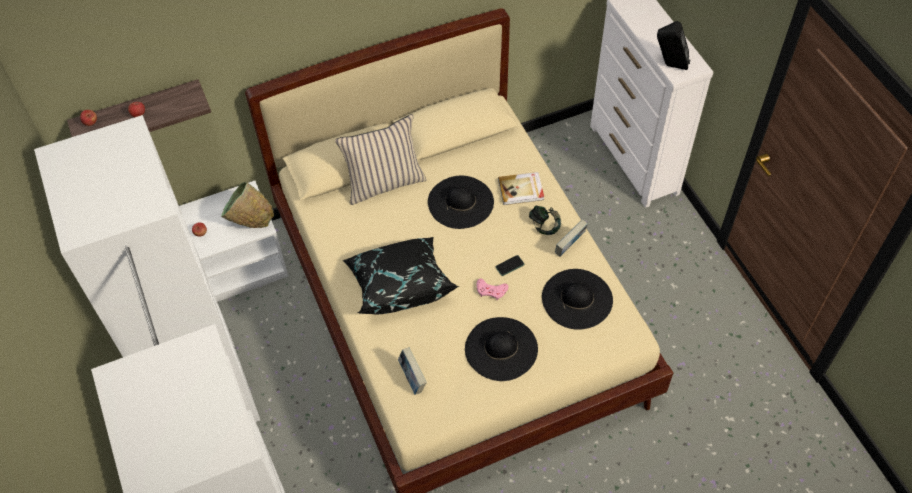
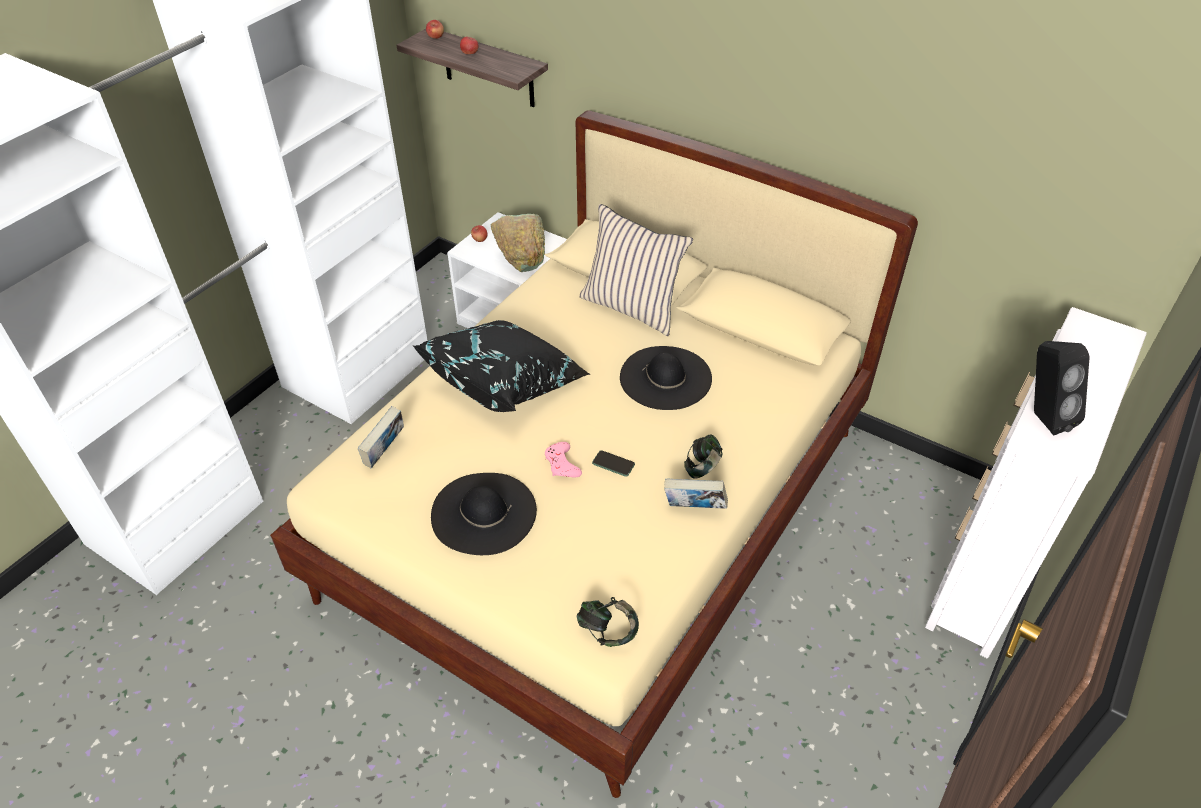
camera: 55 degrees right, 10 degrees down
book [498,172,544,205] -> none
black hat [542,269,613,330] -> none
none -> headphones [577,597,639,647]

